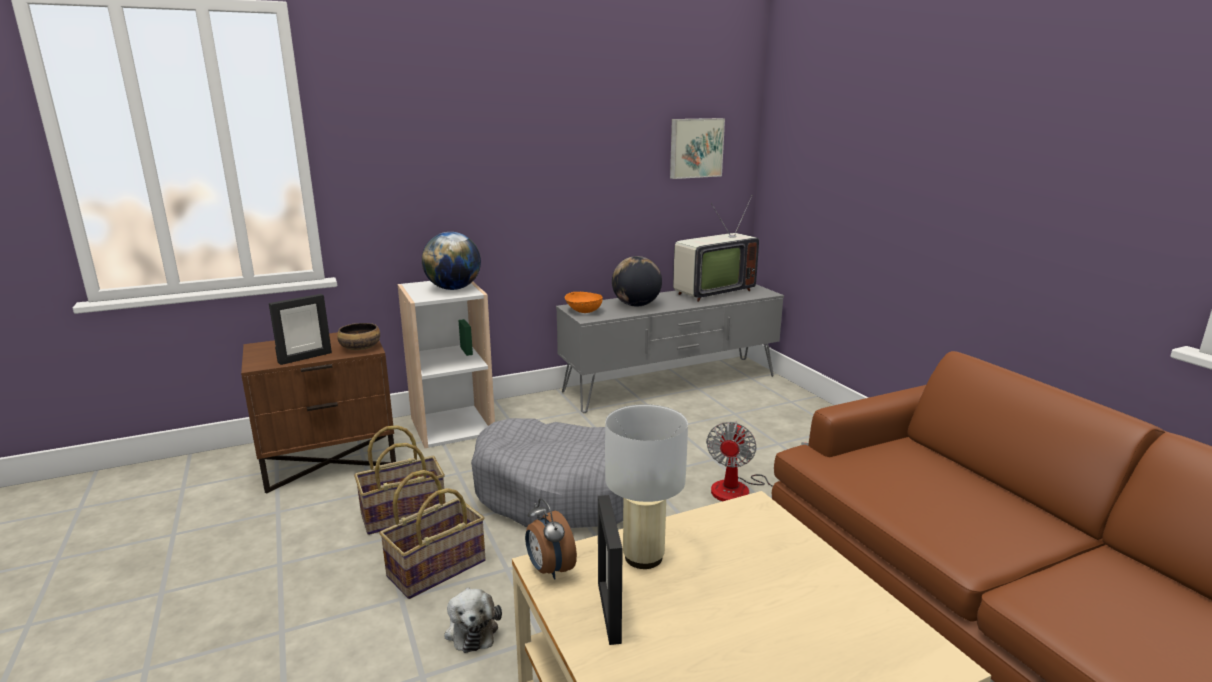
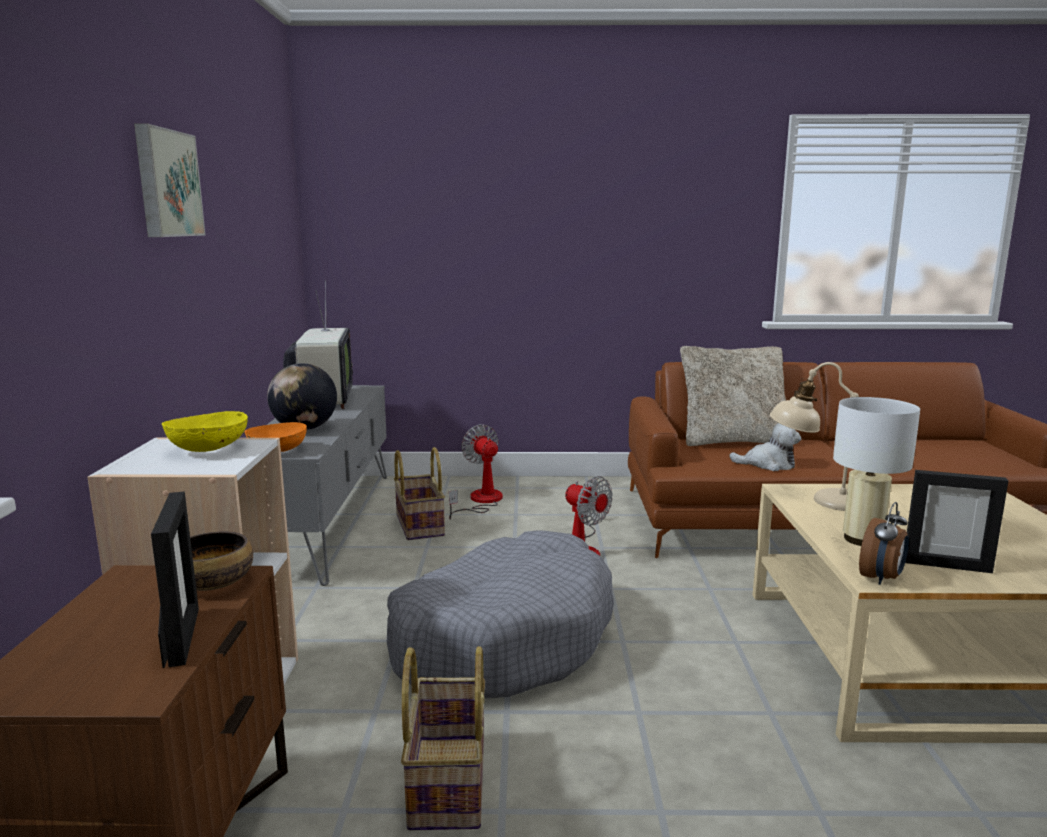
camera: 65 degrees left, 5 degrees down
basket [379,470,486,599] -> basket moved to [394,447,445,540]
globe [422,232,481,290] -> yellow bowl [162,411,248,452]
plush toy [444,587,502,653] -> plush toy moved to [729,423,801,471]
alarm clock [525,498,577,580] -> alarm clock turned 45 degrees counterclockwise [859,502,909,585]
picture [670,118,725,179] -> picture moved to [134,124,206,237]
none -> fan [449,424,503,519]
none -> beige pillow [680,346,786,446]
none -> beige table lamp [770,362,859,511]

